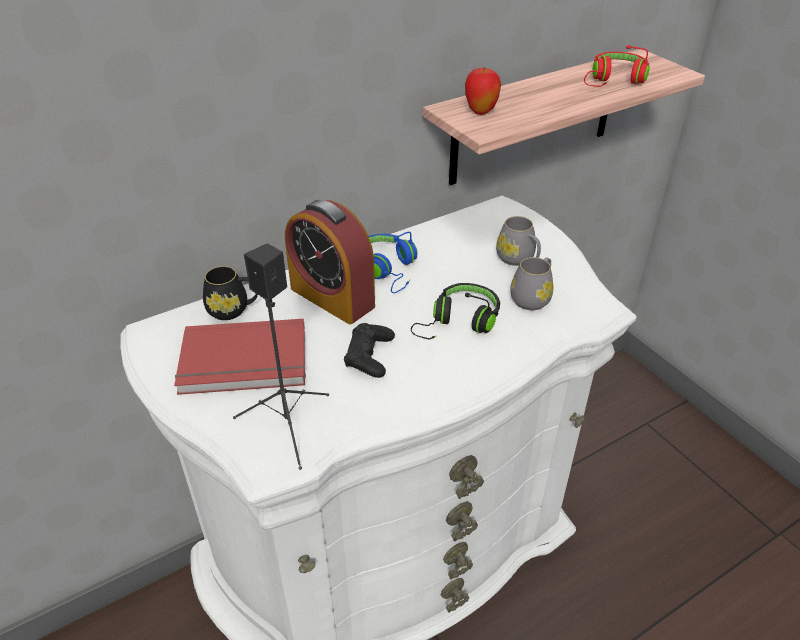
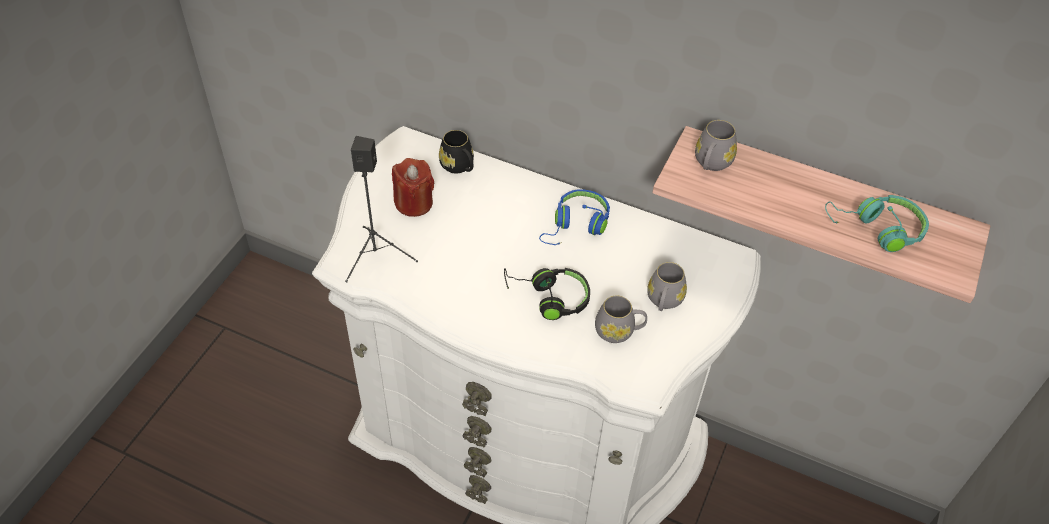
camera: 55 degrees right, 10 degrees up
red book [174,319,306,395] -> red candle [392,158,434,217]
alarm clock [285,200,375,324] -> none
black game controller [344,323,395,378] -> none
apple [465,68,501,115] -> grey mug [695,120,737,171]
red headphones [584,45,650,87] -> turquoise headphones [825,195,929,252]

